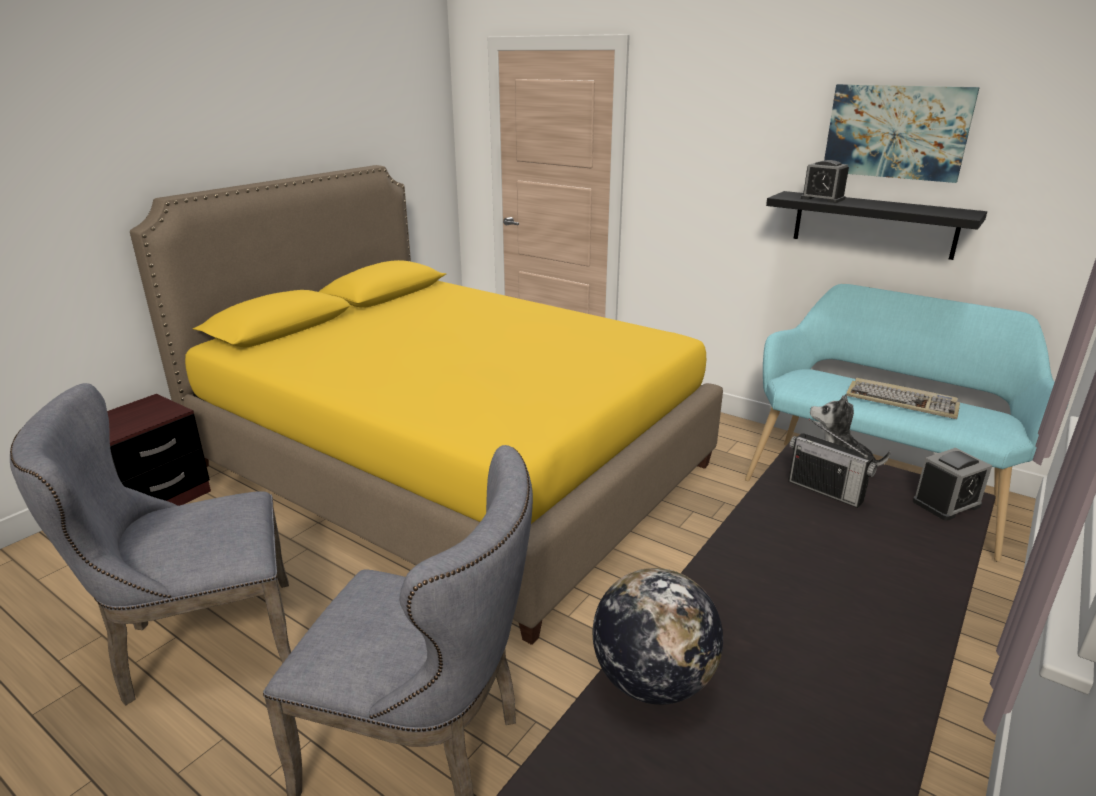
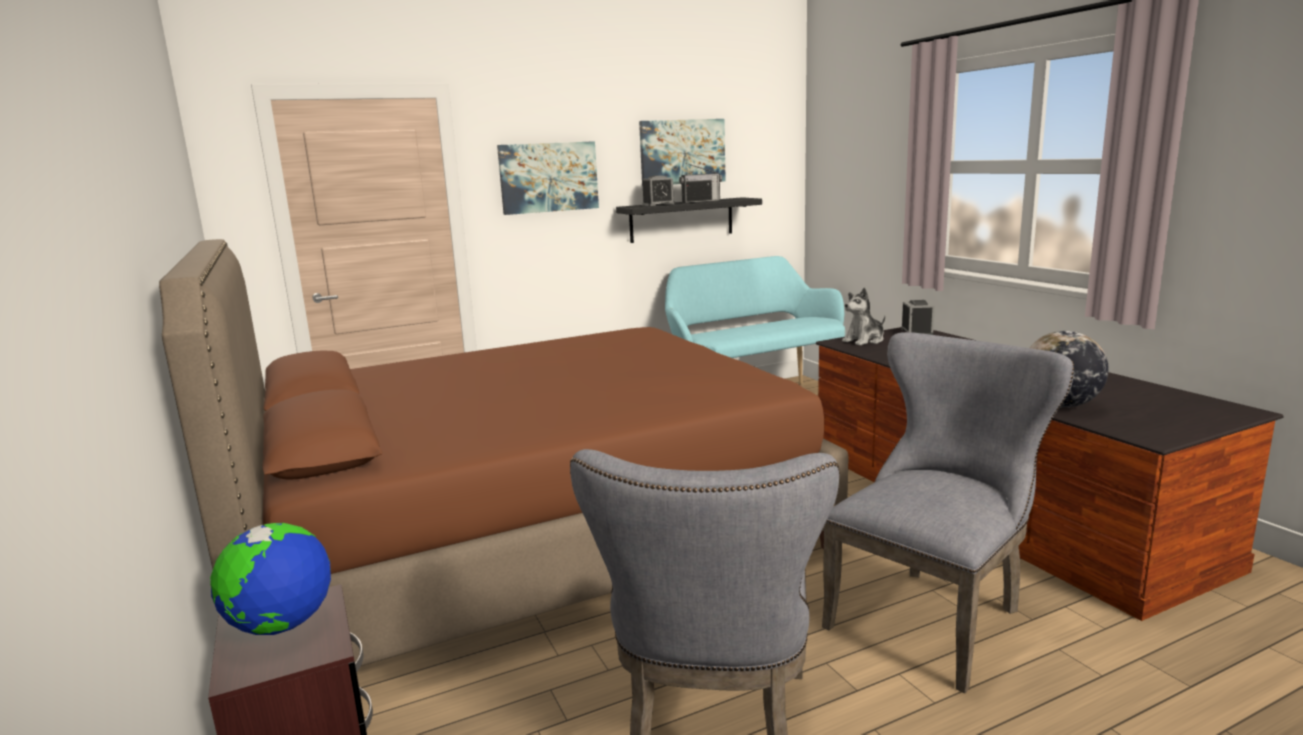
camera: 60 degrees left, 10 degrees down
yellow bed [130,165,723,645] -> brown bed [159,239,849,666]
radio [788,419,878,508] -> radio moved to [679,163,722,203]
keyboard [846,378,960,419] -> none
none -> globe [210,523,331,635]
none -> picture [497,141,599,215]

